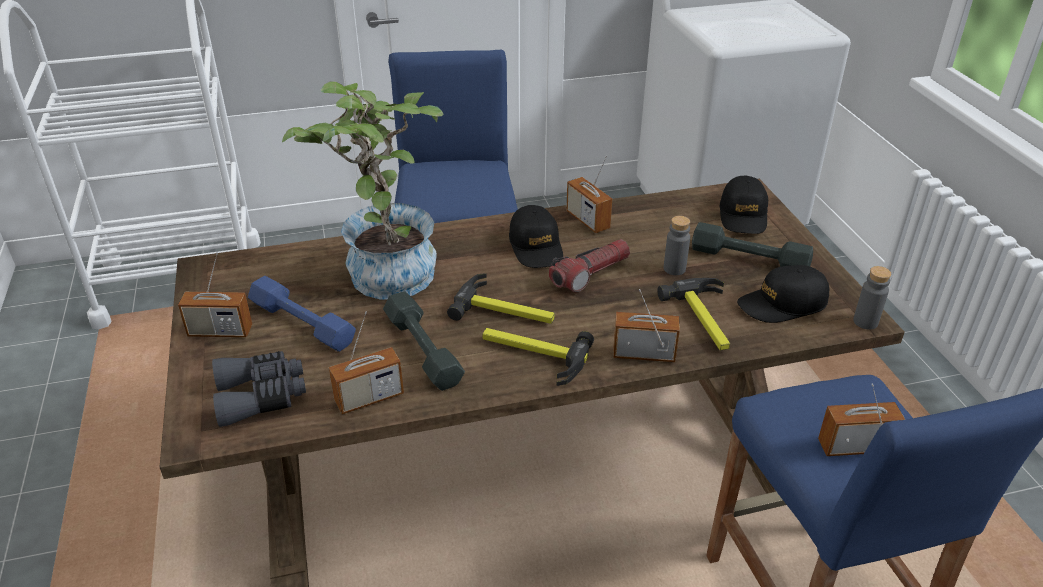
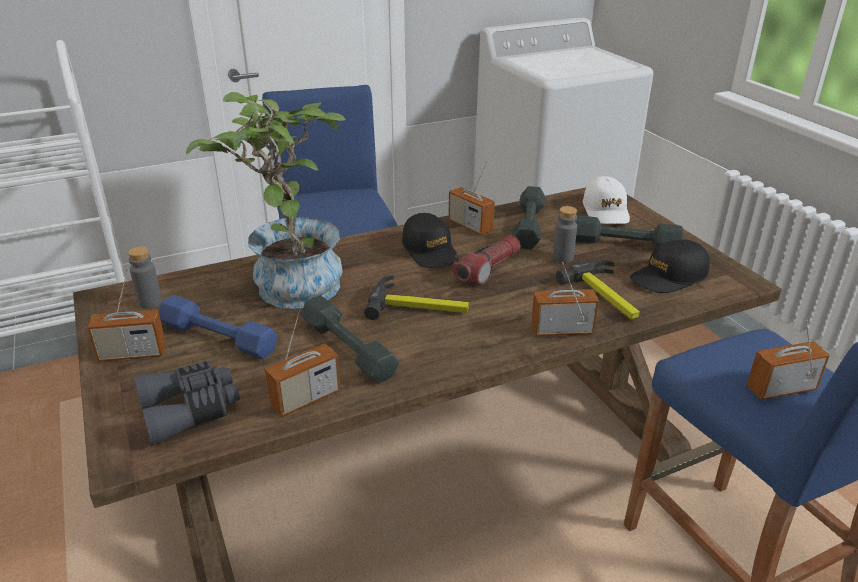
camera: 10 degrees left, 5 degrees down
hammer [482,328,594,386] -> none
black cap [720,175,768,234] -> white cap [583,176,630,224]
grey bottle [853,266,891,329] -> grey bottle moved to [128,246,162,308]
none -> grey dumbbell [512,186,546,249]

